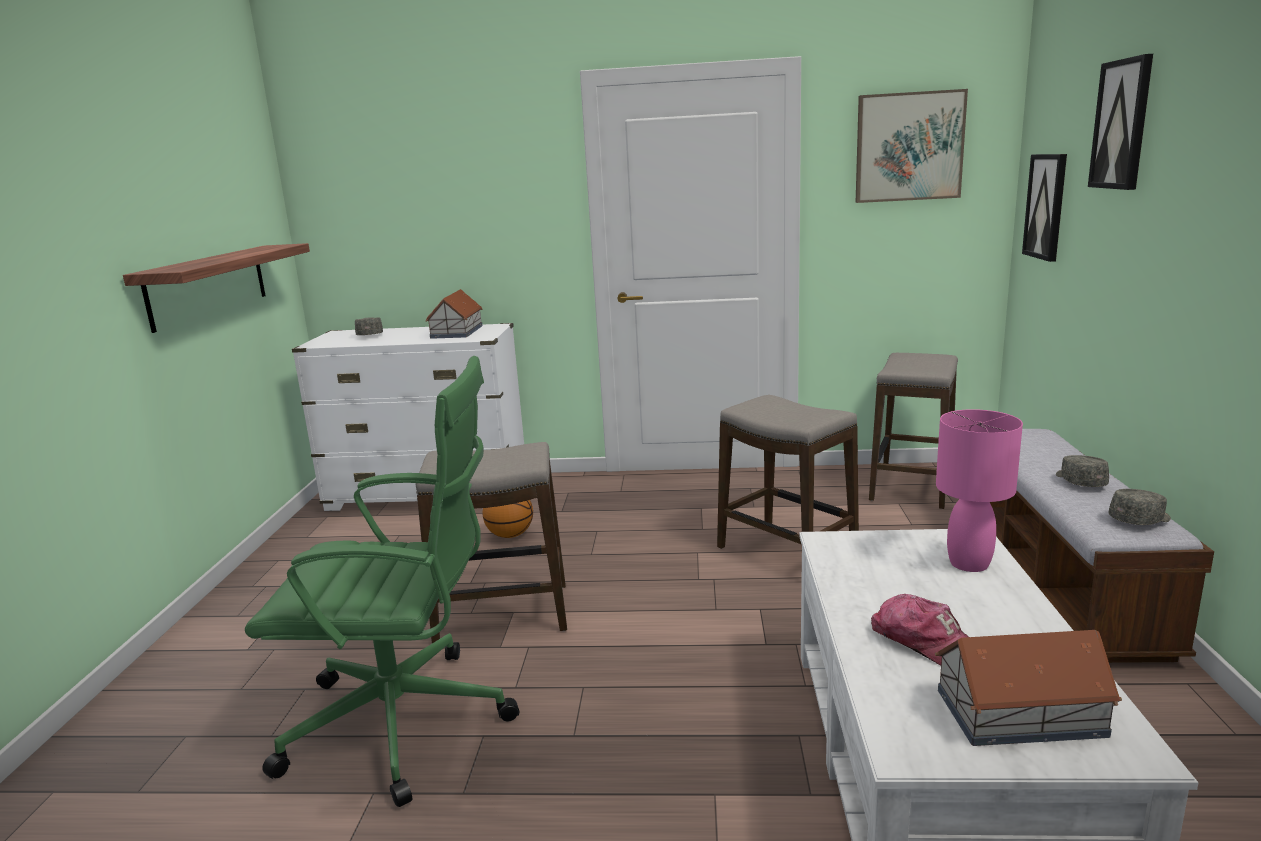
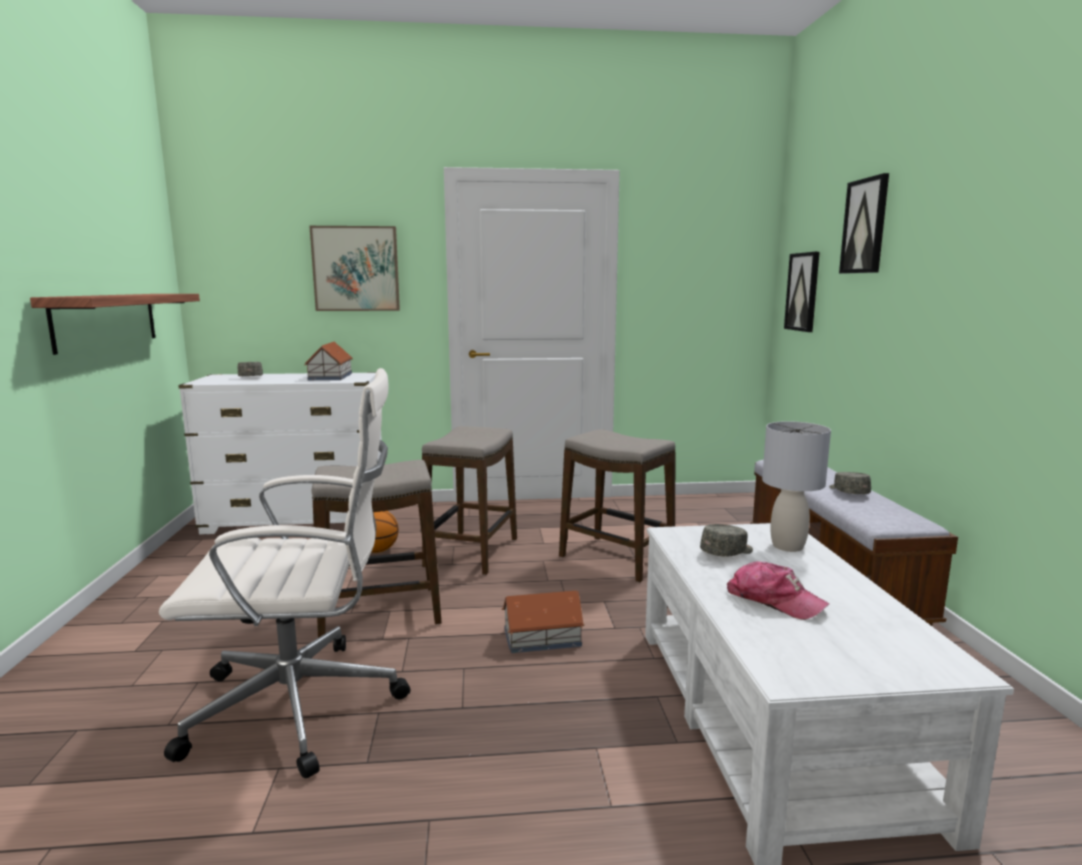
camera: 10 degrees left, 5 degrees down
green office chair [245,356,519,807] -> white office chair [159,368,411,778]
picture [856,89,968,203] -> picture moved to [310,226,400,311]
stool [869,353,958,509] -> stool moved to [422,426,517,575]
toy house [935,630,1122,746] -> toy house moved to [502,590,585,653]
pink table lamp [936,409,1023,572] -> grey table lamp [762,421,831,552]
grey cap [1108,489,1171,525] -> grey cap moved to [700,524,753,557]

